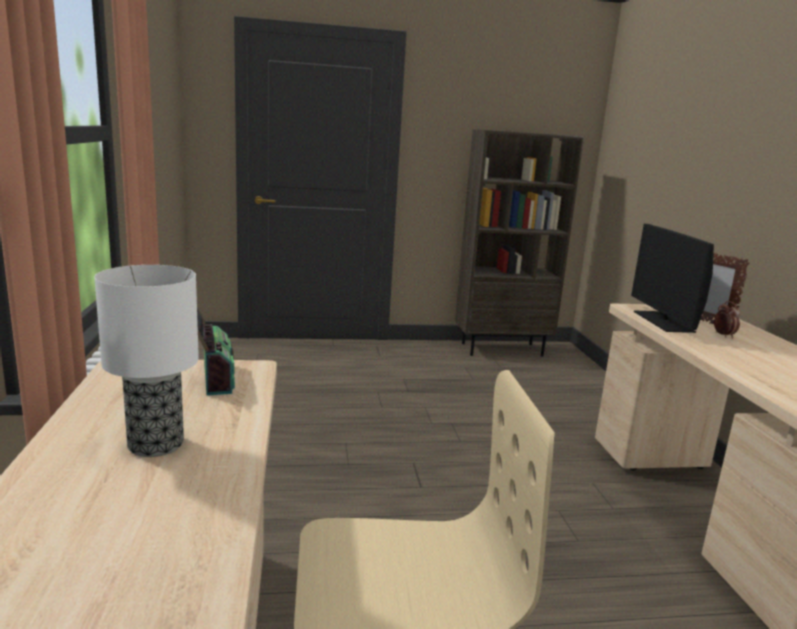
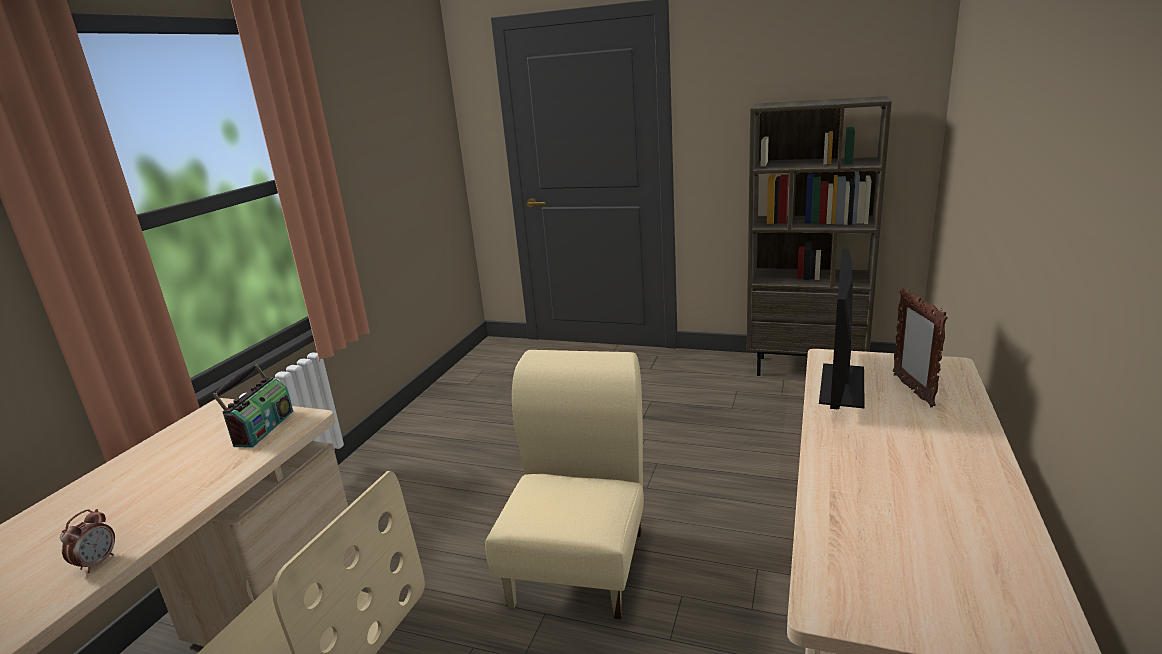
camera: 30 degrees right, 5 degrees up
table lamp [94,265,199,457] -> none
alarm clock [714,301,740,338] -> alarm clock moved to [60,509,115,573]
none -> beige chair [485,350,644,619]

